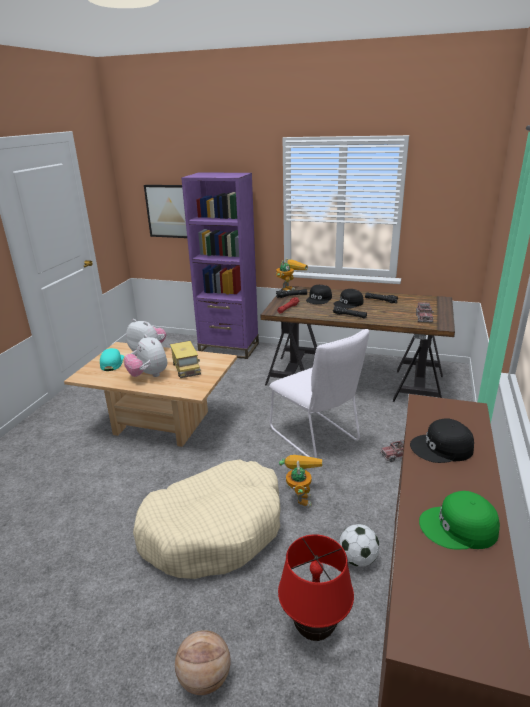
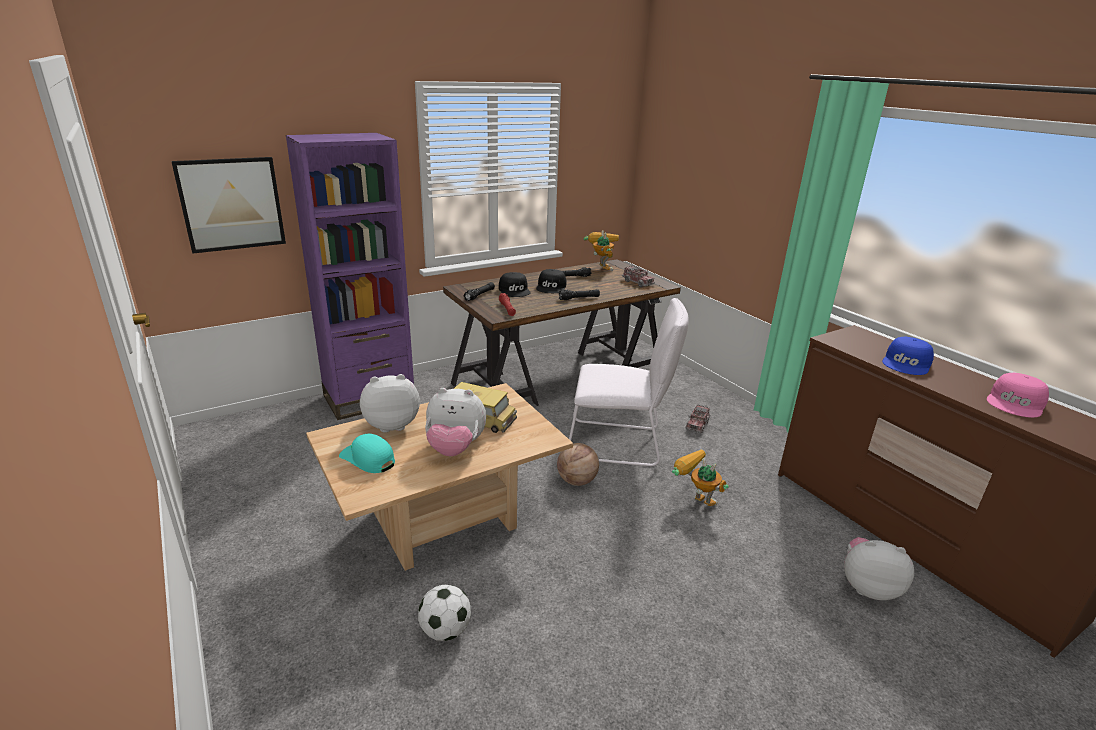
camera: 50 degrees left, 0 degrees up
beige dog bed [133,459,281,579] -> none
basketball [175,630,231,695] -> basketball moved to [557,443,599,486]
toy robot [276,258,308,291] -> toy robot moved to [584,230,619,272]
red table lamp [278,534,354,641] -> plush toy [844,537,914,600]
football [339,524,380,567] -> football moved to [418,585,471,641]
black cap [410,418,474,463] -> blue cap [882,337,934,375]
green cap [419,491,500,549] -> pink cap [987,373,1049,418]

